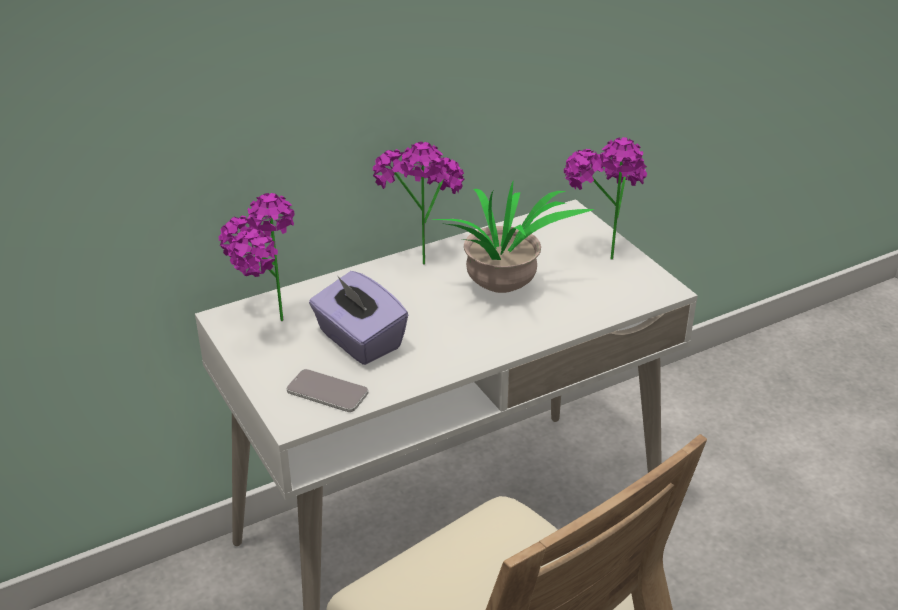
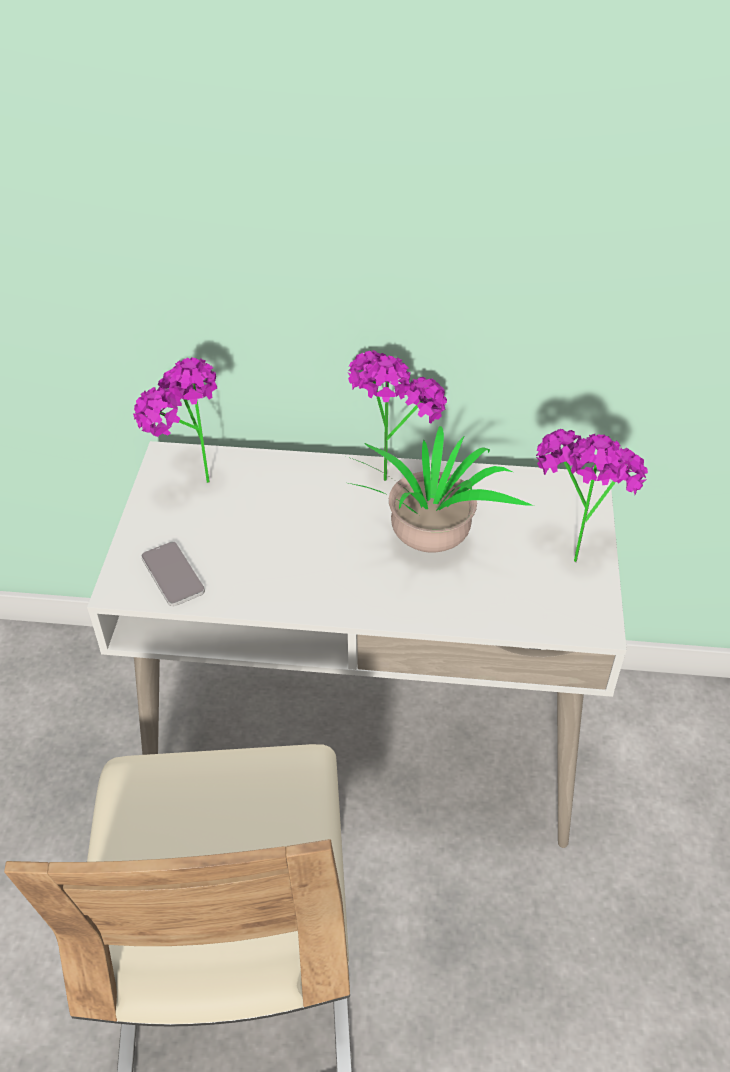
camera: 35 degrees right, 10 degrees up
purple tissue box [309,271,408,365] -> none

